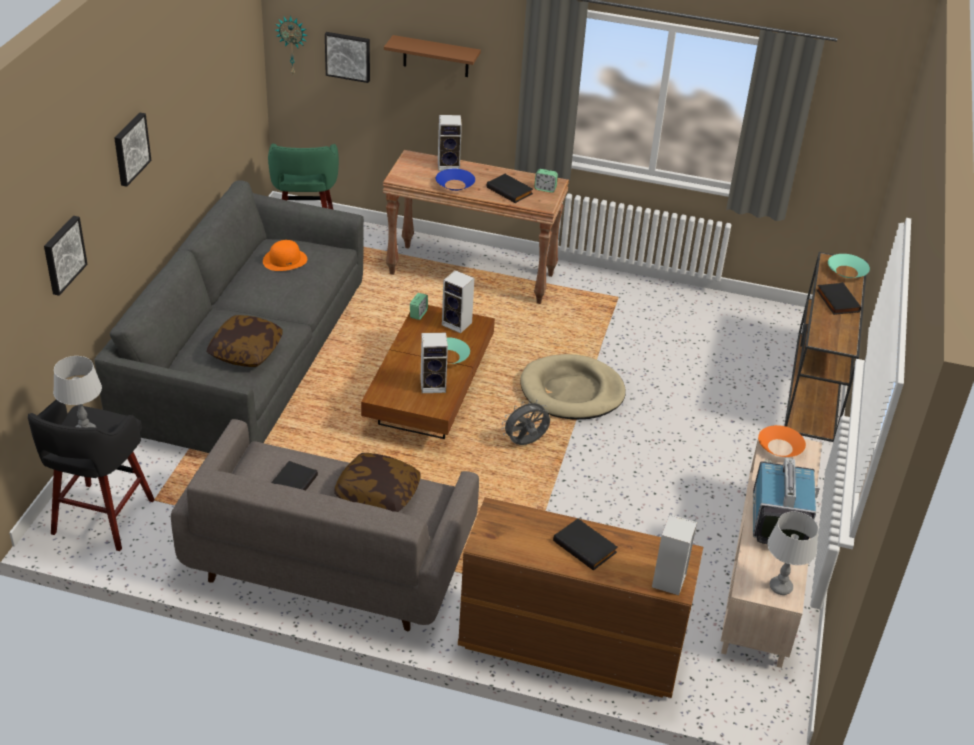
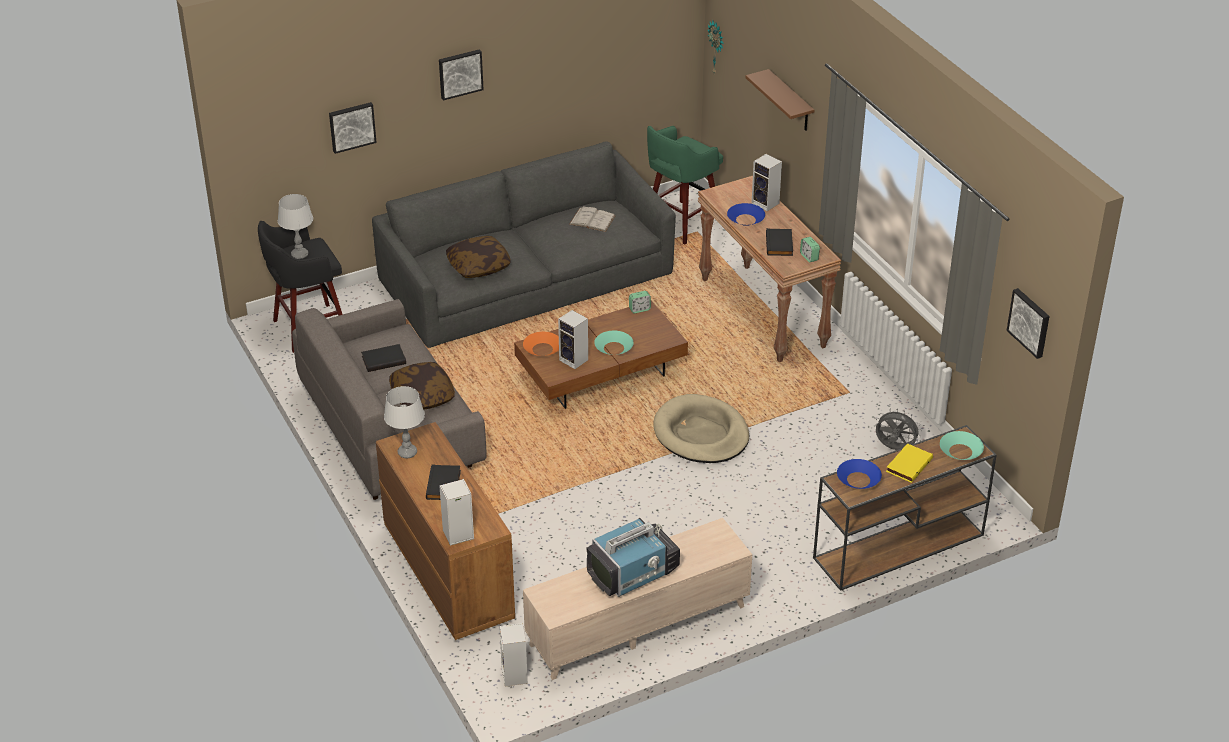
camera: 50 degrees right, 0 degrees up
orange hat [263,240,307,271] -> white book [569,206,616,232]
picture [325,32,370,83] -> picture moved to [1007,288,1049,359]
speaker [442,270,474,333] -> speaker moved to [499,623,528,686]
grey fan [502,400,550,445] -> grey fan moved to [875,408,922,450]
orange bowl [758,425,806,457] -> orange bowl moved to [523,332,559,356]
grey table lamp [767,511,818,595] -> grey table lamp moved to [384,386,425,458]
black book [817,282,861,315] -> yellow book [886,443,933,483]
none -> blue bowl [837,459,882,489]

